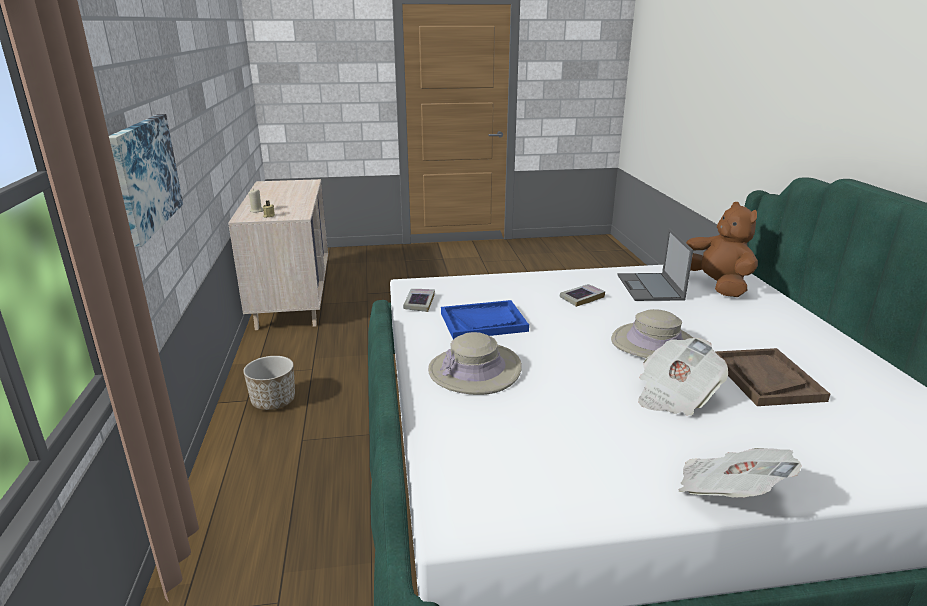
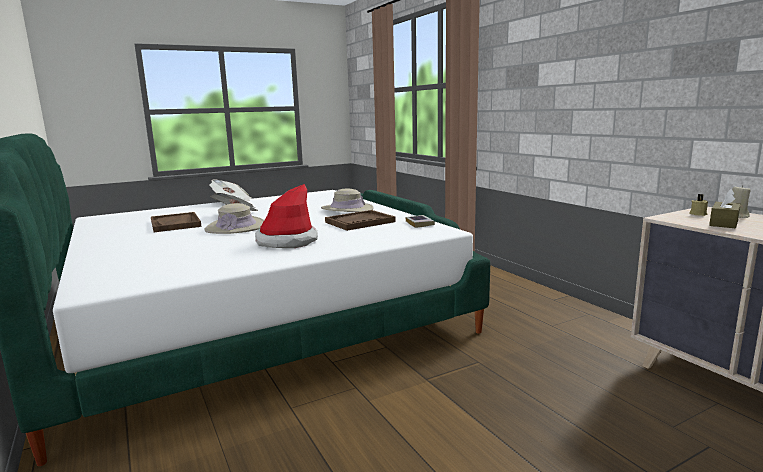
camera: 160 degrees right, 10 degrees down
picture [109,114,183,247] -> none
planter [243,356,295,410] -> none
blue tray [441,300,529,339] -> brown tray [325,210,396,231]
book [560,284,605,307] -> hat [255,184,318,248]
laptop [617,228,693,301] -> none
brown plush toy [686,202,758,297] -> none
none -> brown tissue box [709,189,741,228]

